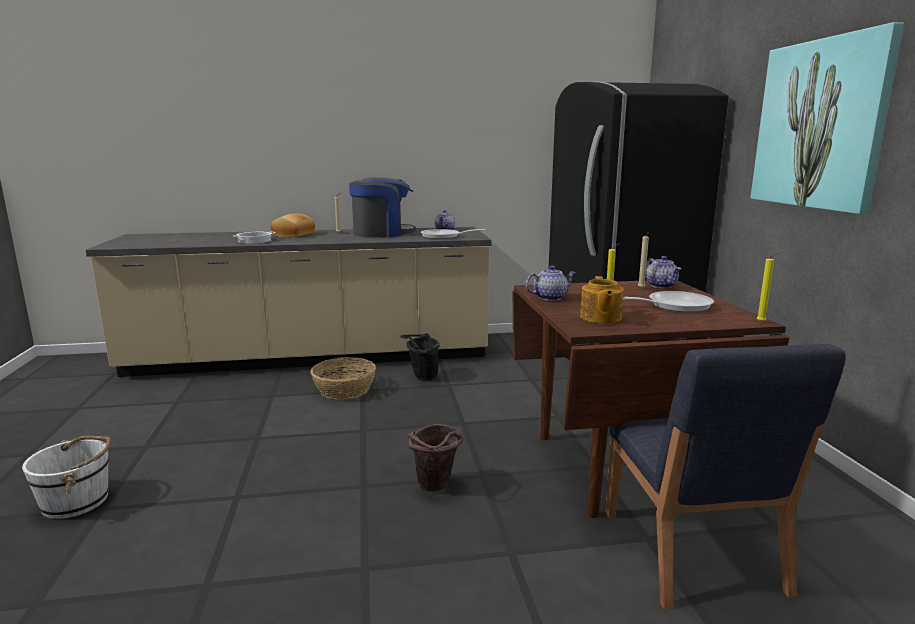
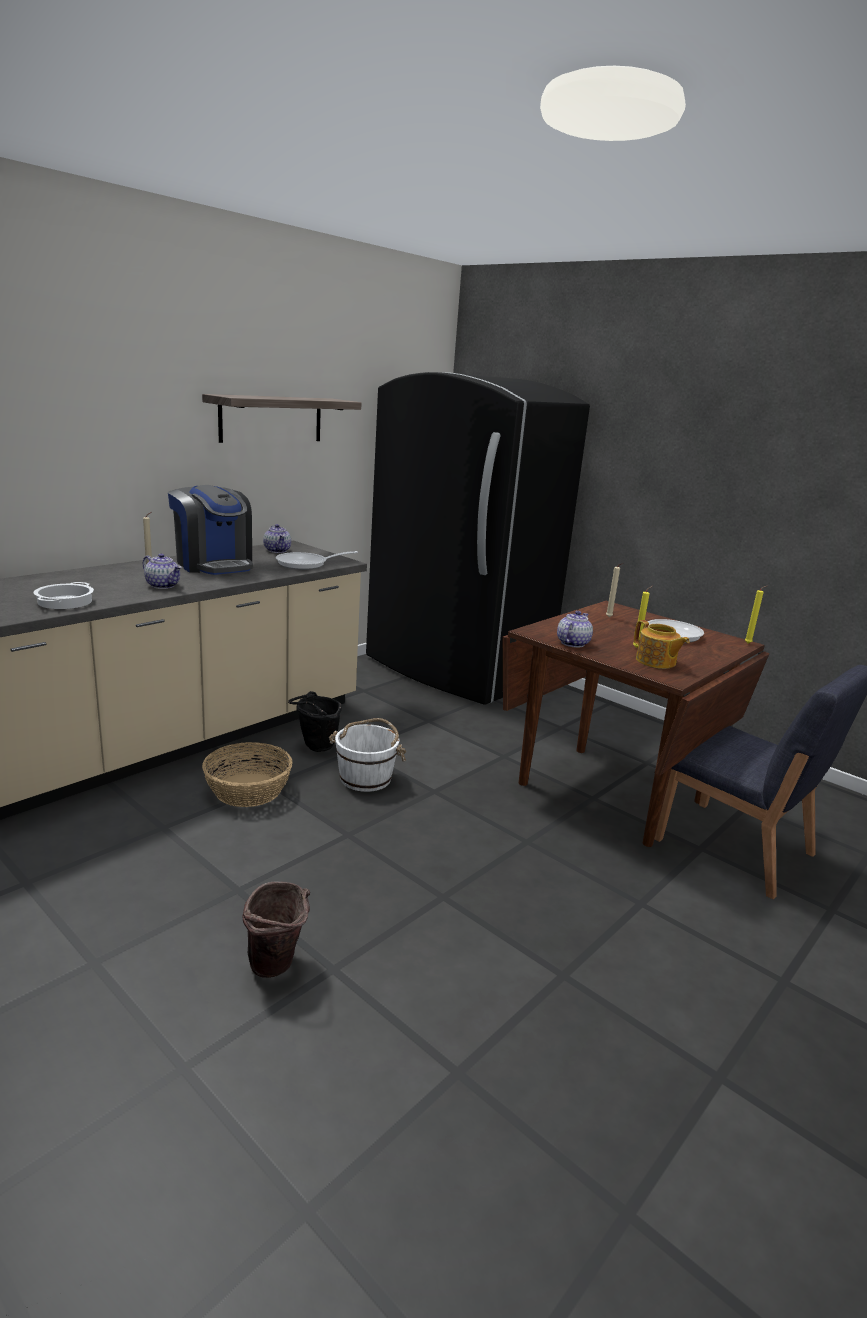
camera: 40 degrees left, 5 degrees up
white bucket [22,436,111,519] -> white bucket moved to [329,718,406,792]
bread [271,213,315,238] -> none
coffee machine [349,177,416,237] -> coffee machine turned 105 degrees clockwise [168,485,253,575]
brown bucket [408,424,463,491] -> brown bucket moved to [242,881,310,978]
teapot [646,256,681,288] -> teapot moved to [143,553,182,589]
picture [750,22,904,214] -> none
none -> shelf [202,394,361,443]

